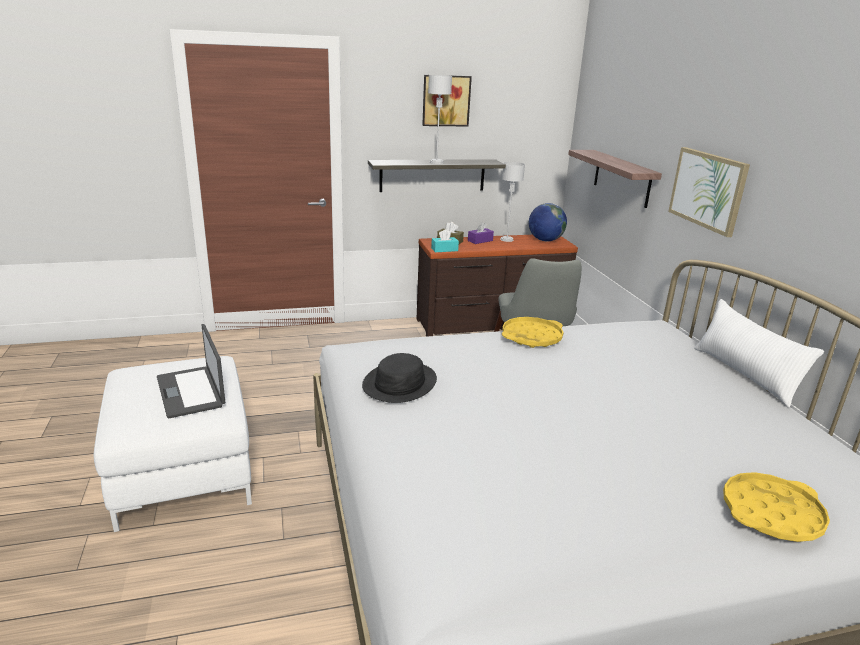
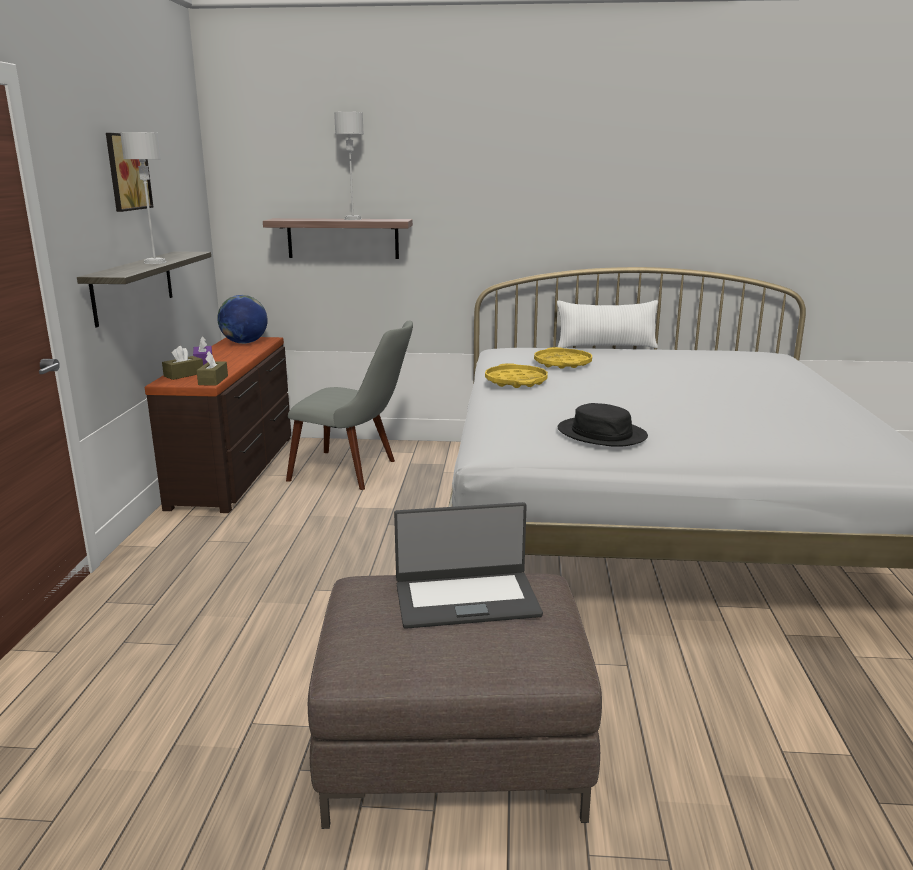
camera: 70 degrees left, 5 degrees down
white ottoman [94,356,252,532] -> brown ottoman [308,574,602,829]
turquoise tissue box [431,229,459,252] -> brown tissue box [197,351,228,386]
grey table lamp [500,162,525,242] -> grey table lamp moved to [334,112,364,220]
picture [668,147,750,237] -> none
yellow tray [723,472,830,542] -> yellow tray moved to [534,347,592,369]

